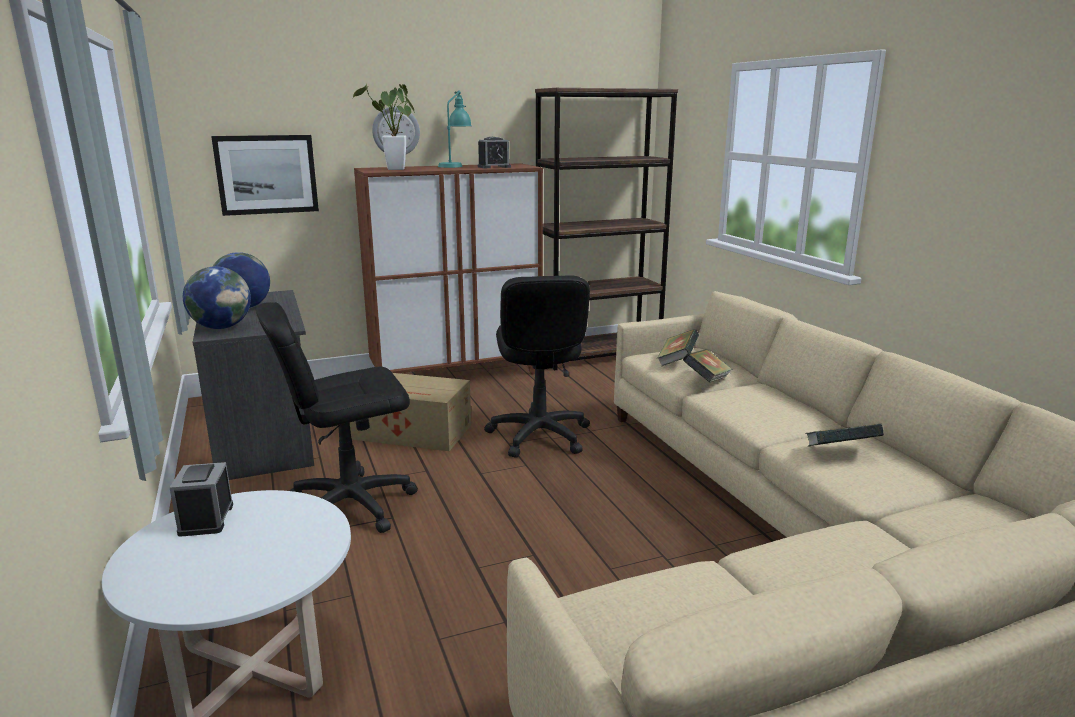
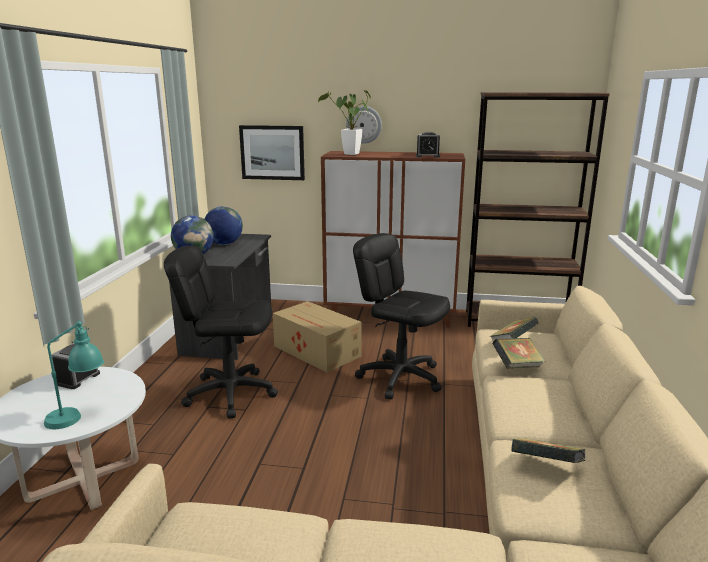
camera: 30 degrees right, 0 degrees up
turquoise table lamp [438,90,472,168] -> turquoise table lamp moved to [44,320,104,429]
black office chair [484,275,590,458] -> black office chair turned 105 degrees clockwise [353,233,450,399]

